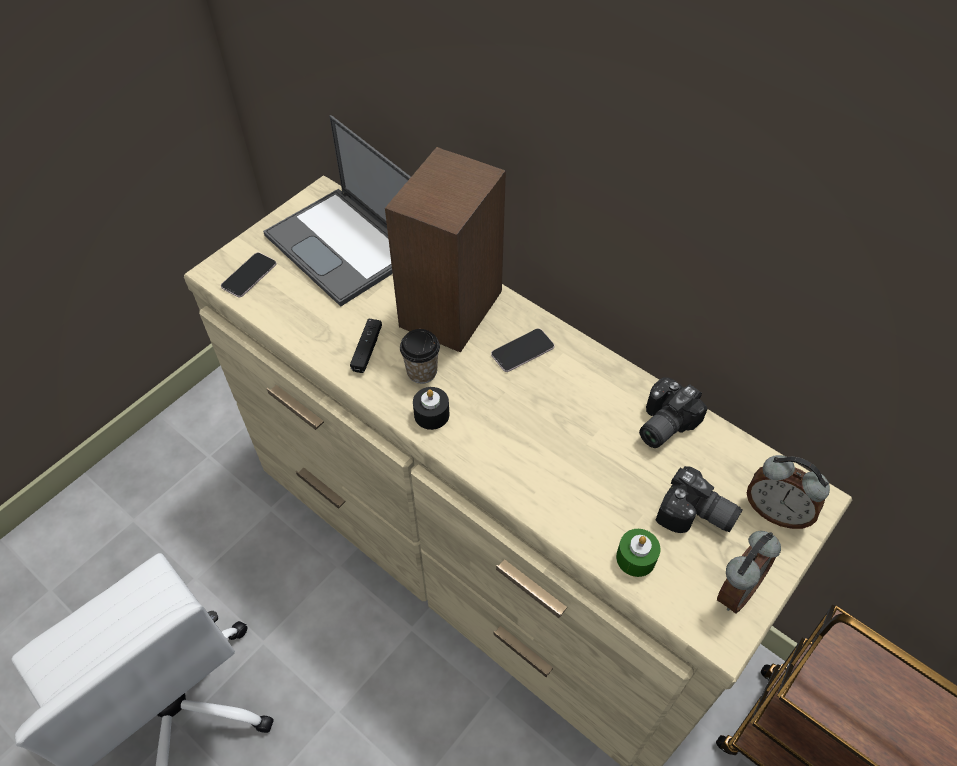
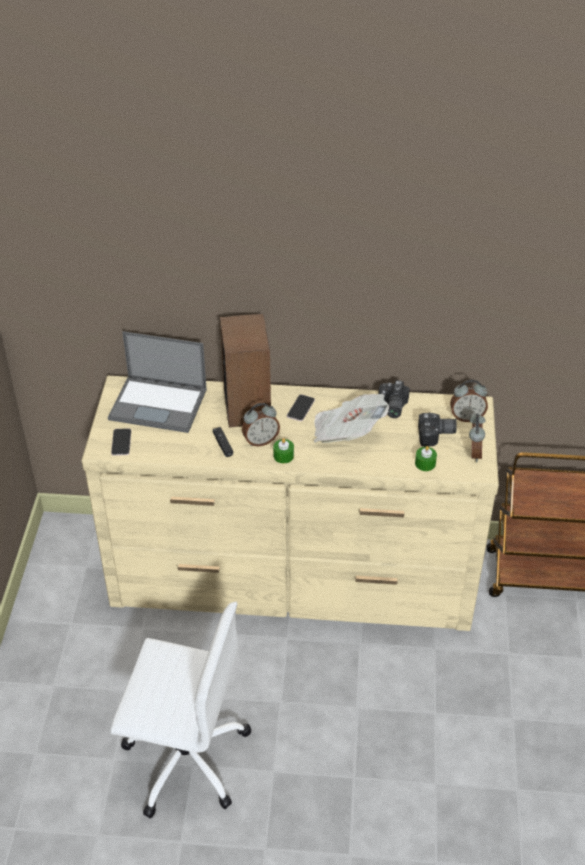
camera: 35 degrees left, 10 degrees down
cup [400,329,440,384] -> alarm clock [242,403,280,447]
black candle [413,387,449,430] -> green candle [273,438,294,463]
none -> newspaper [314,394,389,443]

